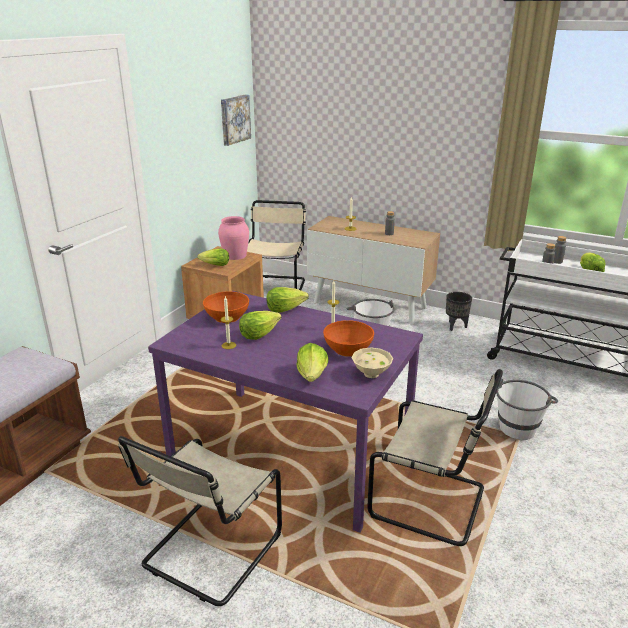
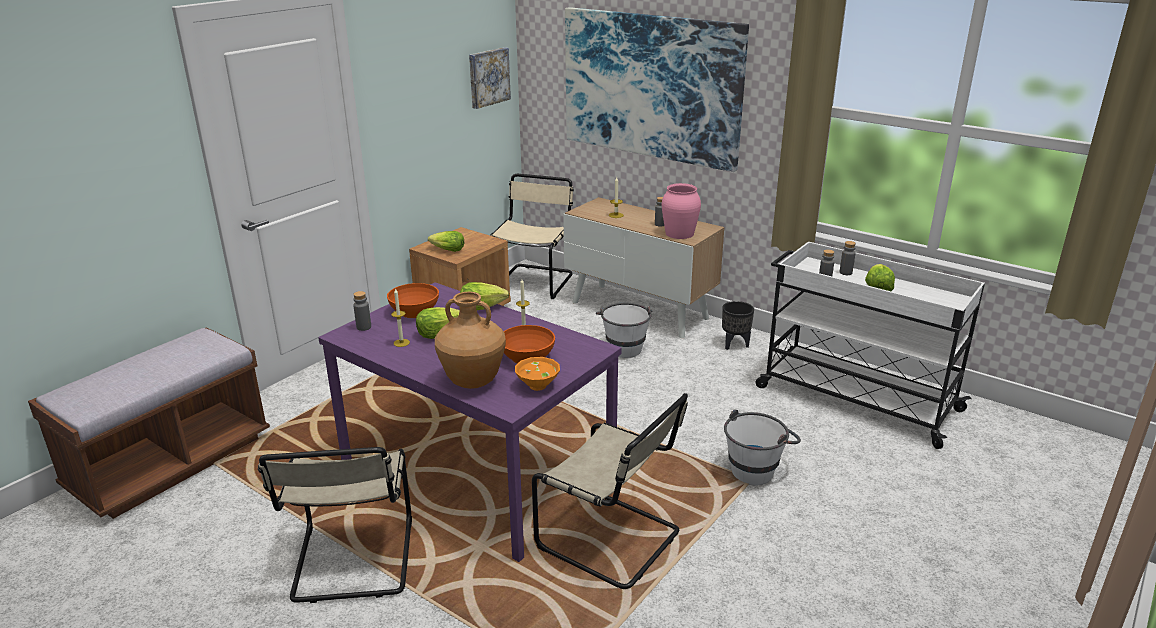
camera: 10 degrees right, 0 degrees up
beige chair [118,436,282,606] -> beige chair turned 45 degrees counterclockwise [258,447,412,603]
pink vase [218,216,249,260] -> pink vase moved to [662,183,701,239]
lettuce [297,343,328,382] -> brown vase [435,292,506,389]
beige bowl [352,347,393,378] -> orange bowl [515,357,560,391]
none -> grey bottle [353,291,371,331]
none -> picture [565,7,749,172]

